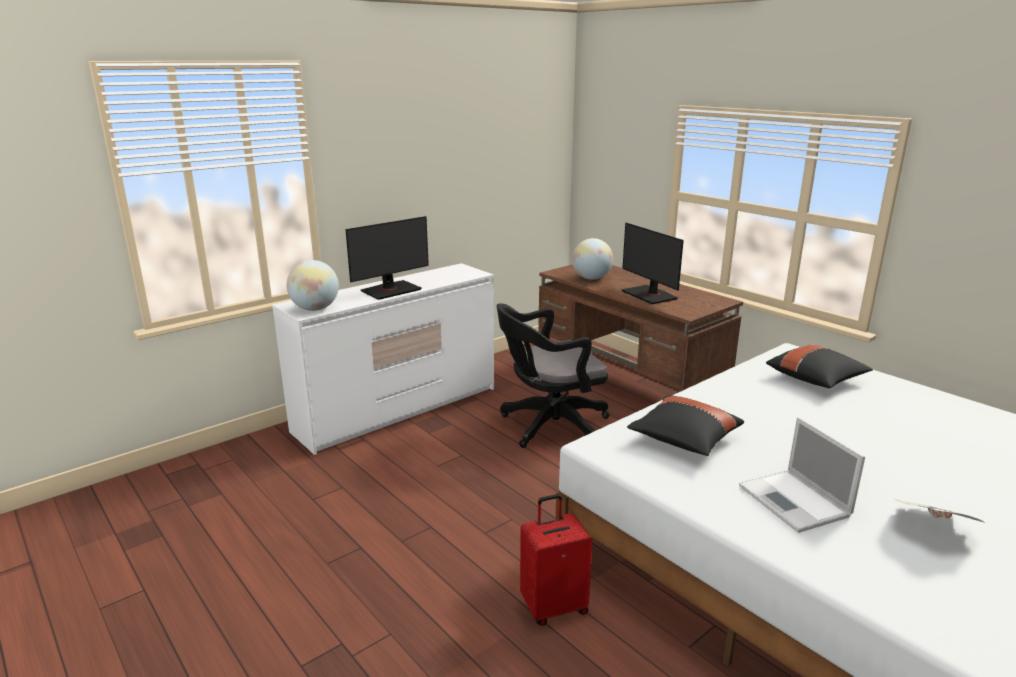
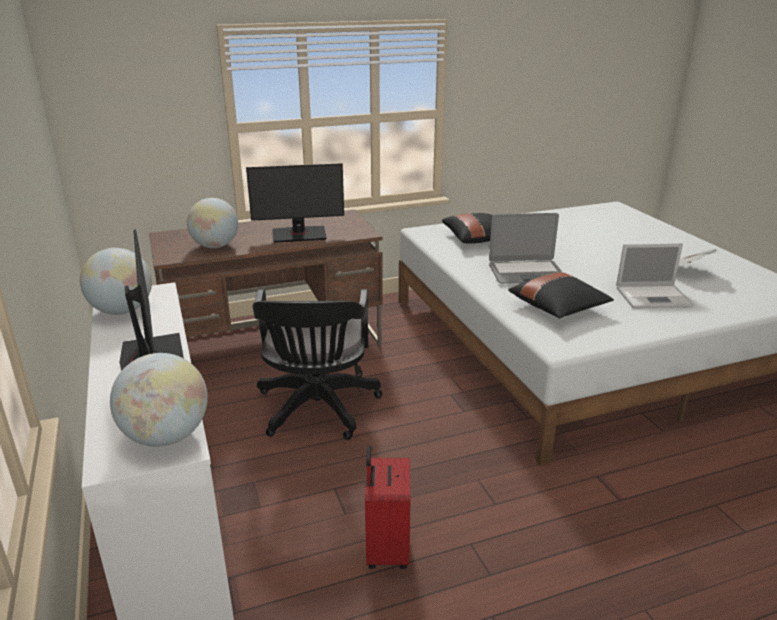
camera: 70 degrees left, 5 degrees up
red suitcase [520,494,592,626] -> red suitcase moved to [365,445,411,569]
none -> globe [80,248,152,315]
none -> laptop [489,213,562,284]

